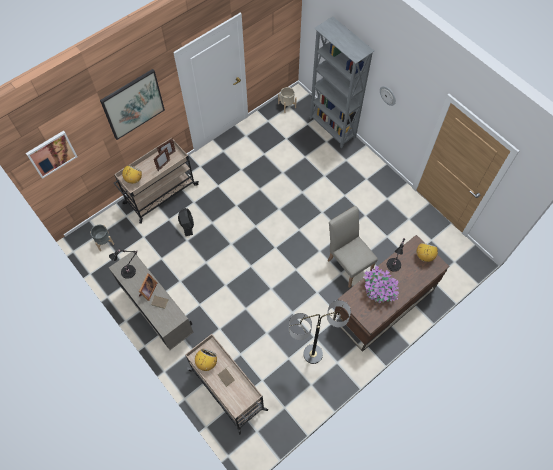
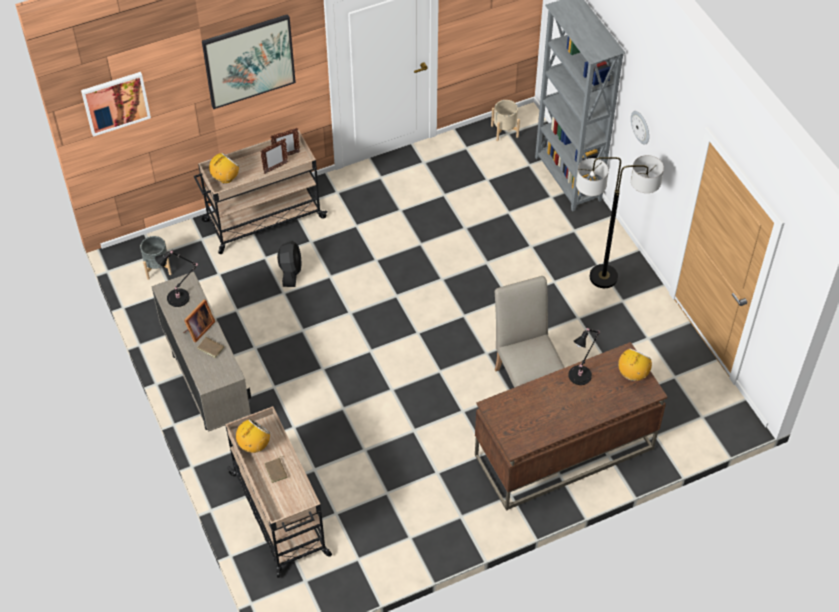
camera: 15 degrees right, 10 degrees down
floor lamp [289,300,351,364] -> floor lamp moved to [576,155,664,288]
potted plant [363,266,399,303] -> none

